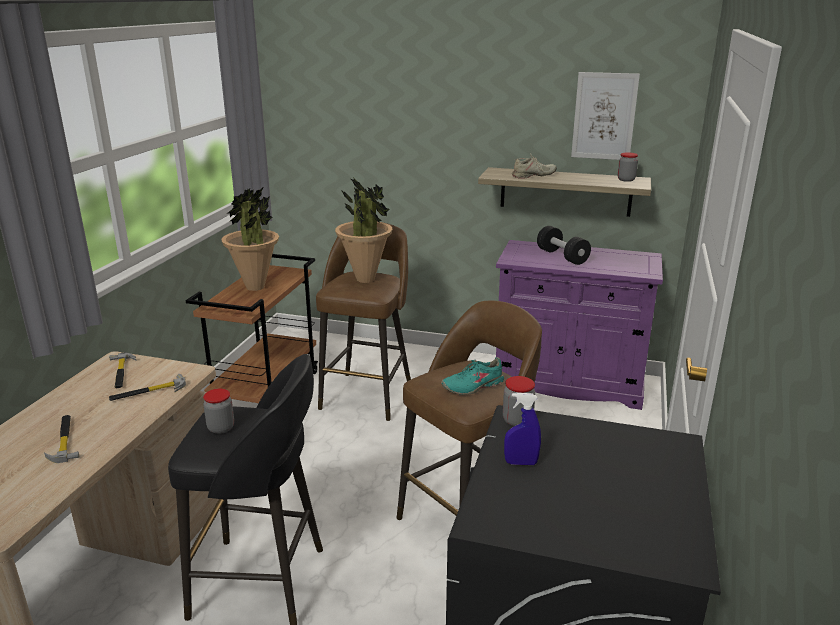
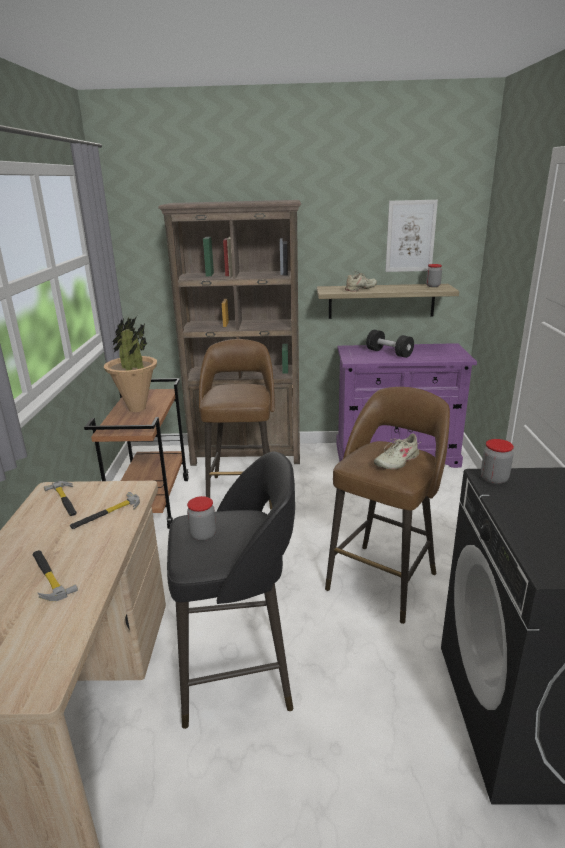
camera: 15 degrees left, 0 degrees up
potted plant [335,178,392,283] -> none
turquoise shoe [441,357,504,395] -> beige shoe [374,433,419,470]
blue spray bottle [504,393,541,465] -> none
none -> brown bookcase [158,200,301,466]

